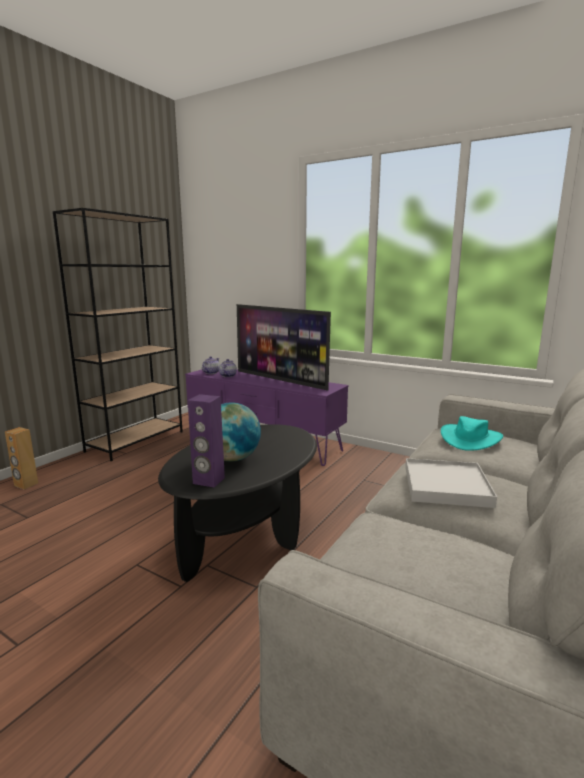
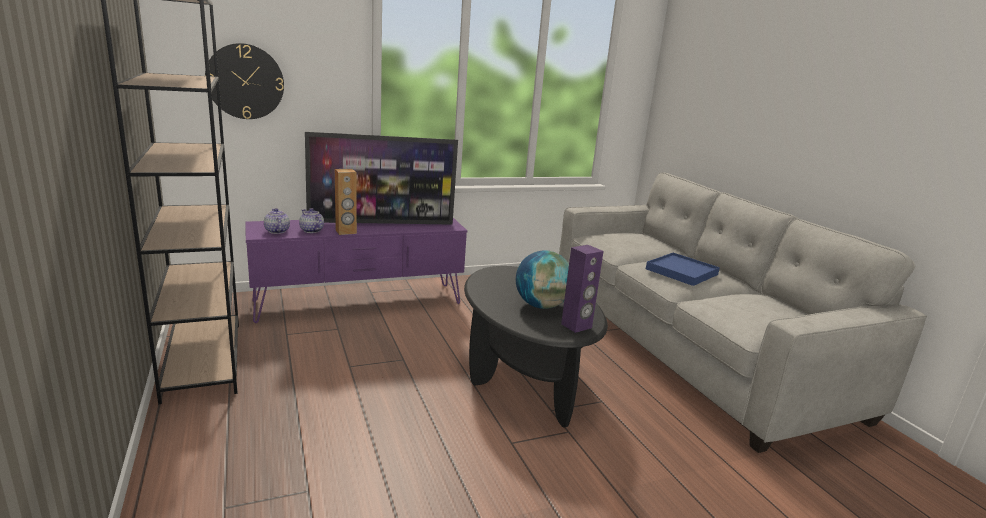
camera: 55 degrees left, 5 degrees up
brown speaker [5,427,38,490] -> brown speaker moved to [335,169,357,235]
white tray [405,458,497,508] -> blue tray [646,253,720,286]
turquoise hat [441,416,503,451] -> none
none -> wall clock [205,43,284,119]

